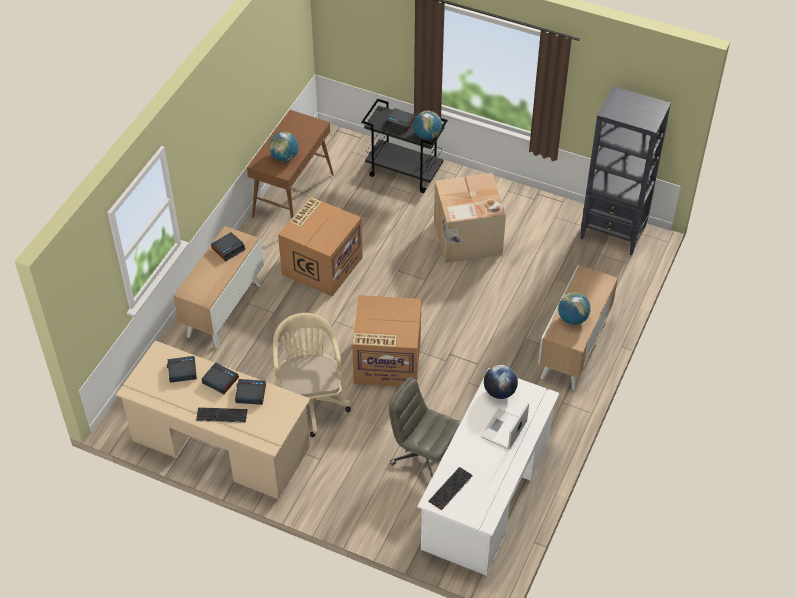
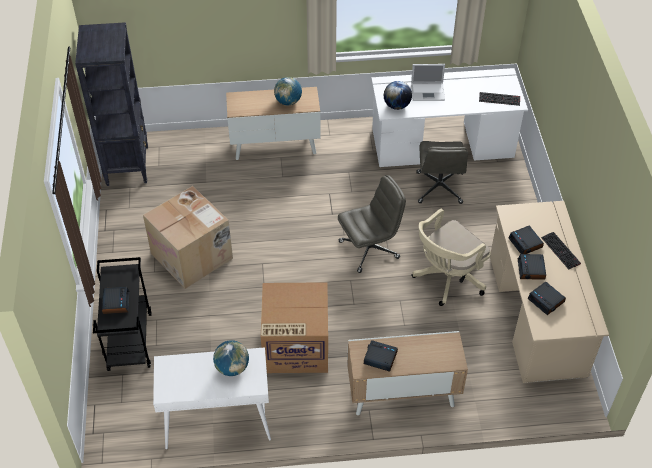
camera: 120 degrees left, 0 degrees up
brown console table [247,110,334,218] -> white console table [153,347,271,449]
cardboard box [352,295,422,387] -> grey office chair [338,175,406,273]
globe [413,111,442,140] -> none

